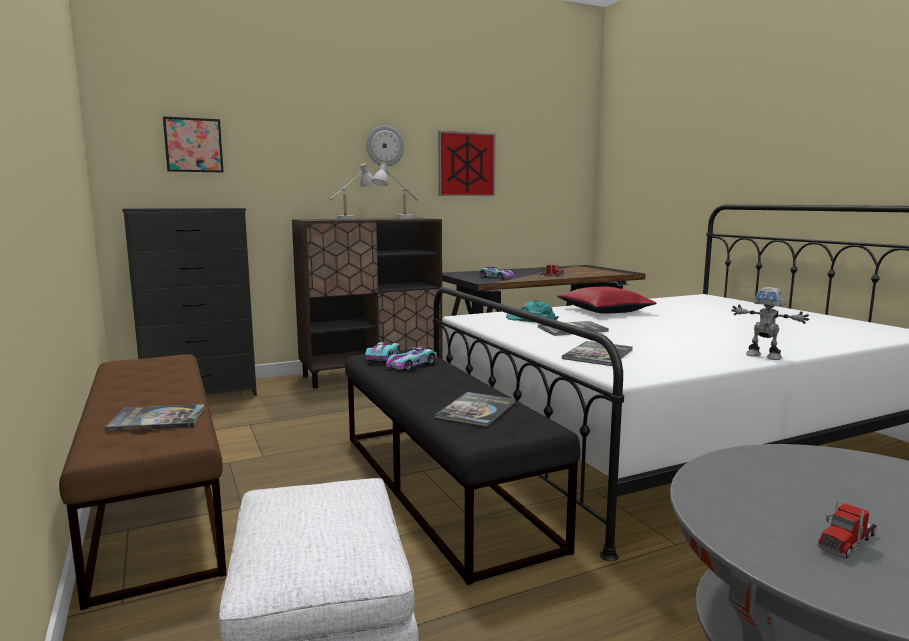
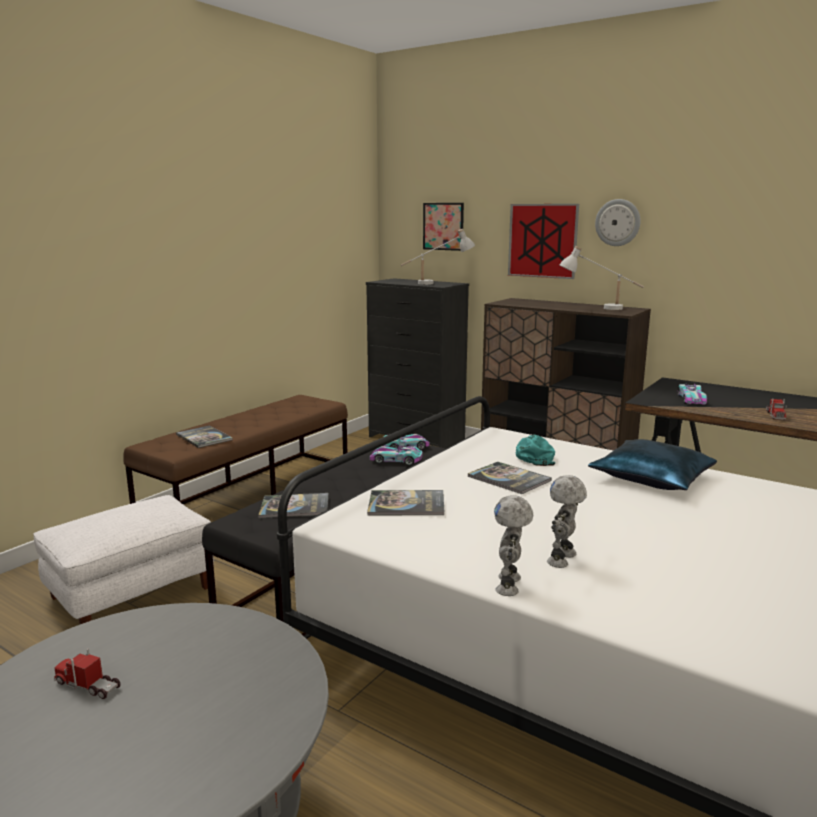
camera: 60 degrees right, 5 degrees up
white table lamp [330,163,374,220] -> white table lamp moved to [401,229,475,285]
picture [438,131,496,196] -> picture moved to [508,204,579,279]
red pillow [557,287,656,314] -> blue pillow [588,439,717,490]
none -> toy robot [547,475,587,568]

